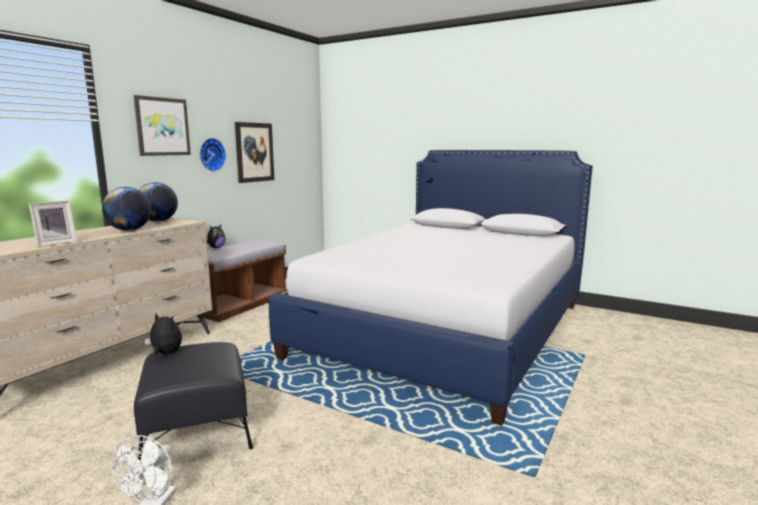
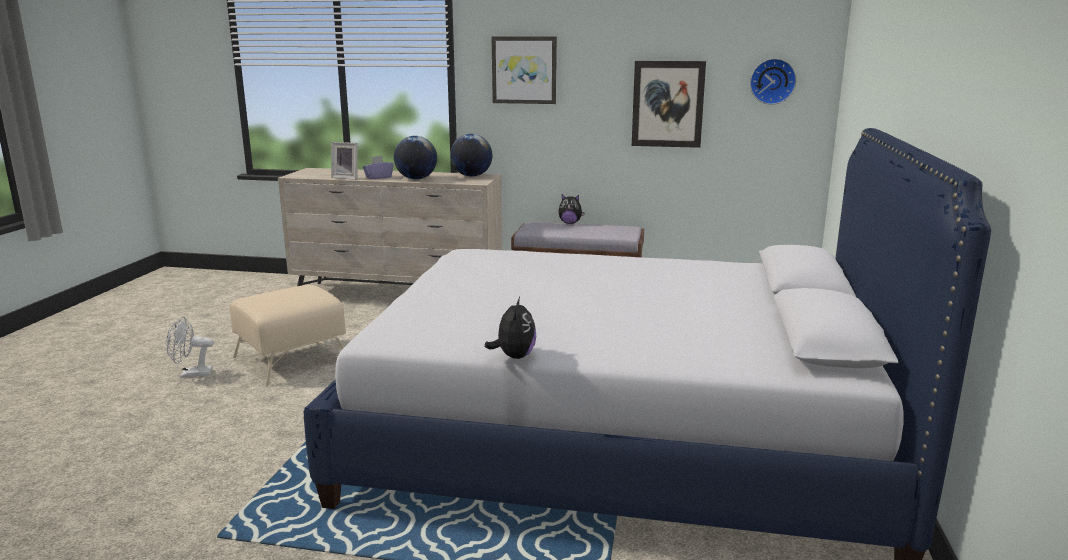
camera: 70 degrees right, 5 degrees up
black ottoman [134,342,253,460] -> beige ottoman [229,285,346,387]
plush toy [144,313,182,354] -> plush toy moved to [485,297,536,359]
wall clock [199,138,226,171] -> wall clock moved to [750,58,797,105]
none -> purple tissue box [363,156,394,179]

